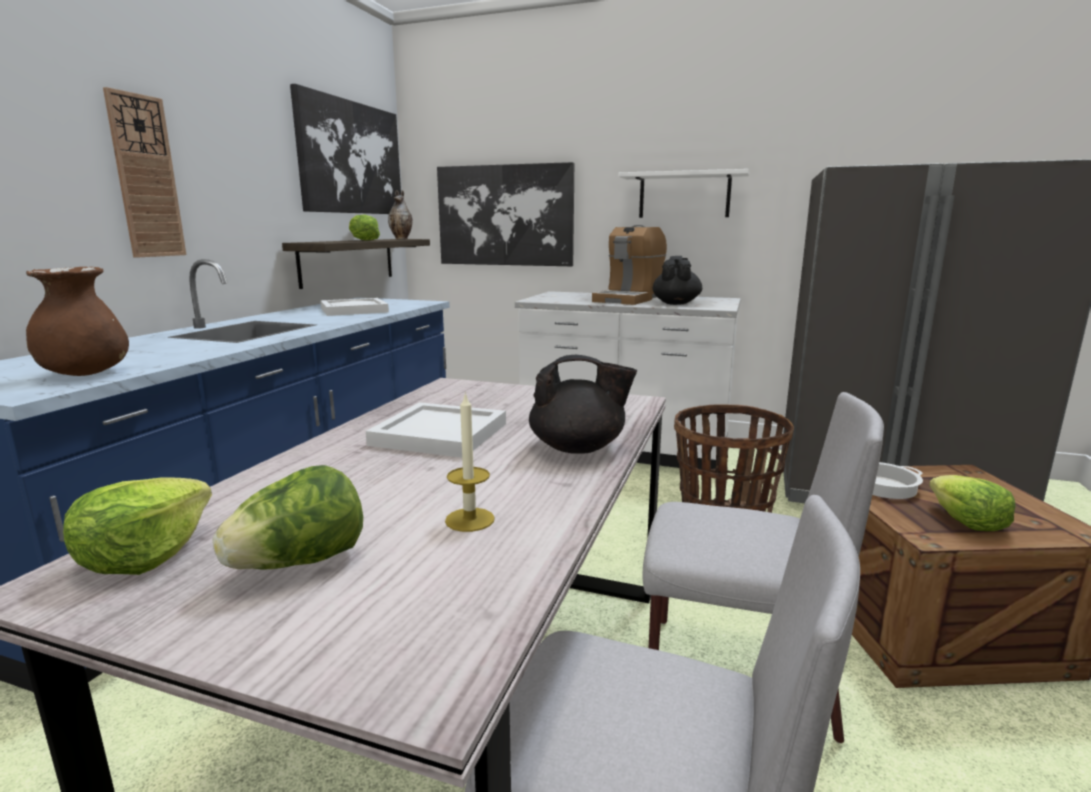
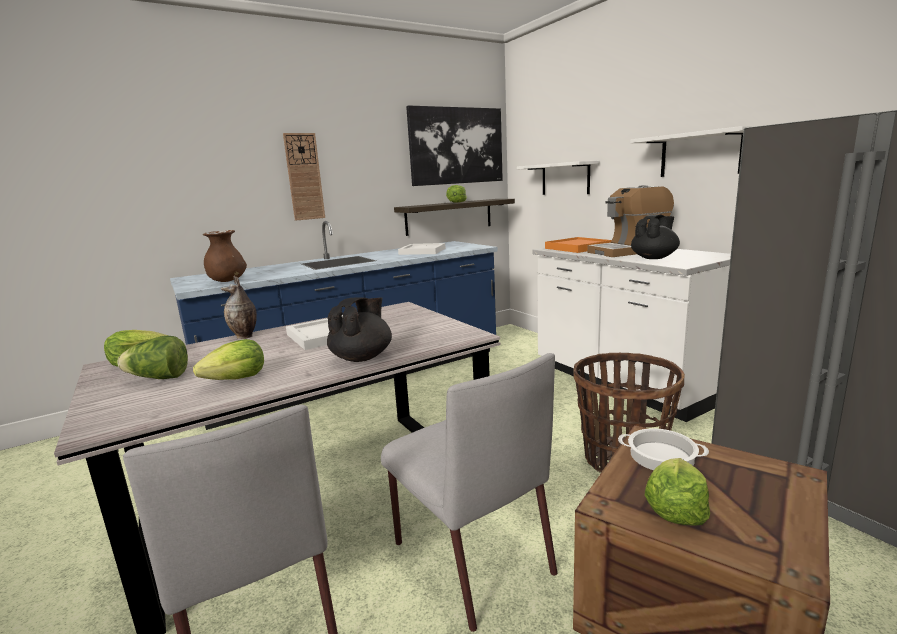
camera: 40 degrees right, 0 degrees up
vase [388,190,412,239] -> vase moved to [221,276,257,339]
picture [437,162,574,266] -> white shelf [517,161,600,195]
candle [445,392,495,532] -> lettuce [193,339,264,380]
black teapot [529,355,637,454] -> black teapot turned 105 degrees counterclockwise [327,297,392,362]
none -> orange tray [545,237,612,253]

